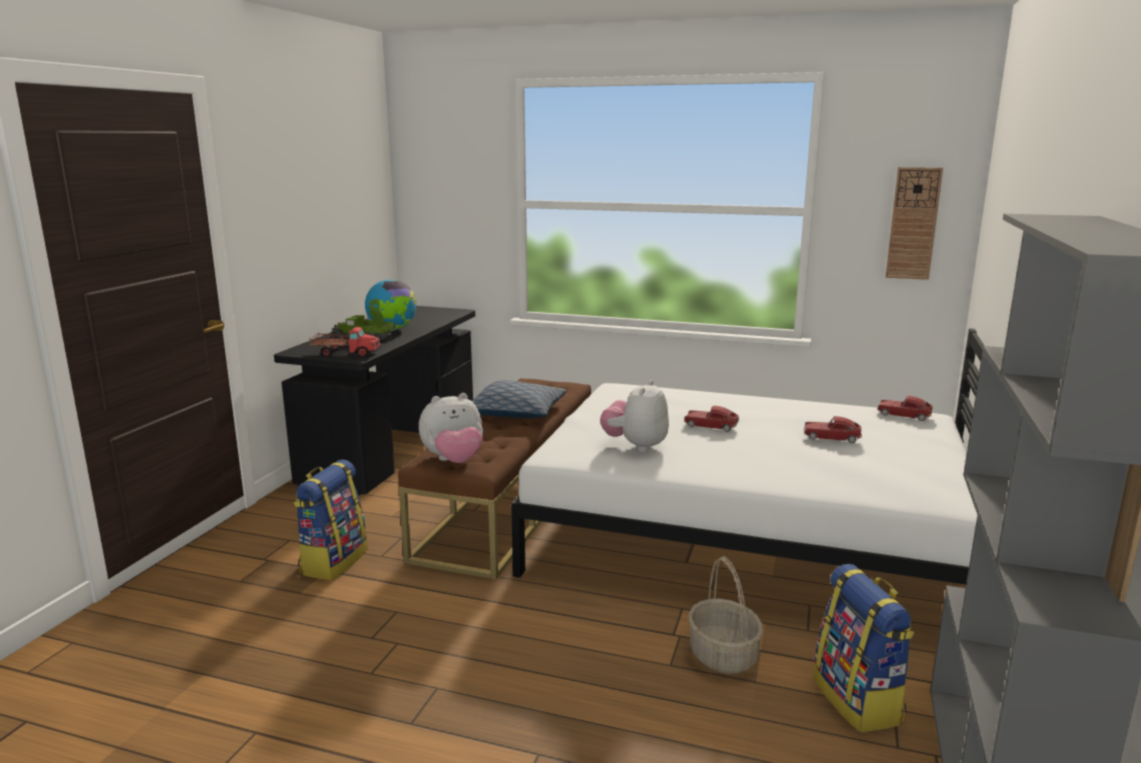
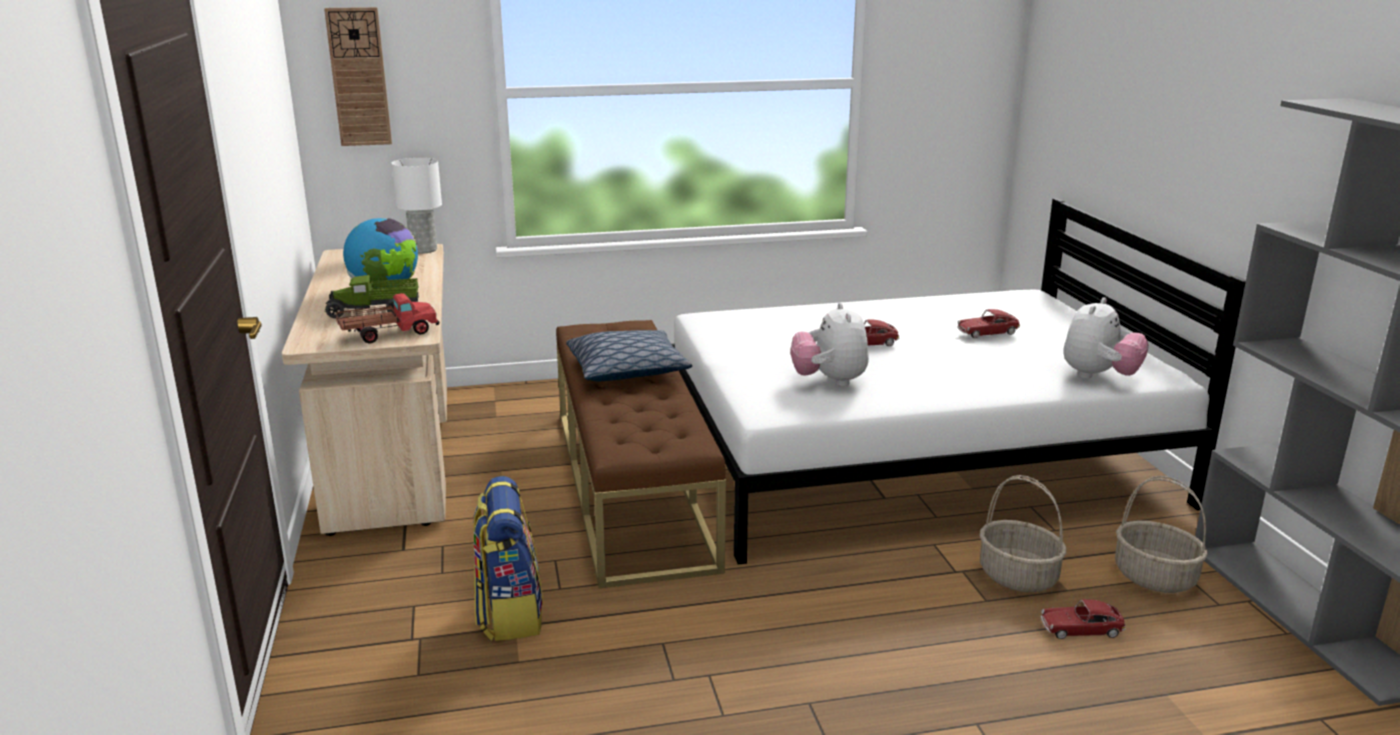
camera: 30 degrees left, 5 degrees up
black desk [274,306,475,495] -> beige desk [282,244,447,536]
plush toy [419,393,483,463] -> plush toy moved to [1064,297,1149,379]
backpack [813,564,914,732] -> basket [1115,476,1208,593]
toy car [877,396,933,421] -> toy car moved to [1041,599,1126,639]
wall clock [886,167,943,280] -> wall clock moved to [324,7,392,146]
none -> white table lamp [392,158,442,254]

